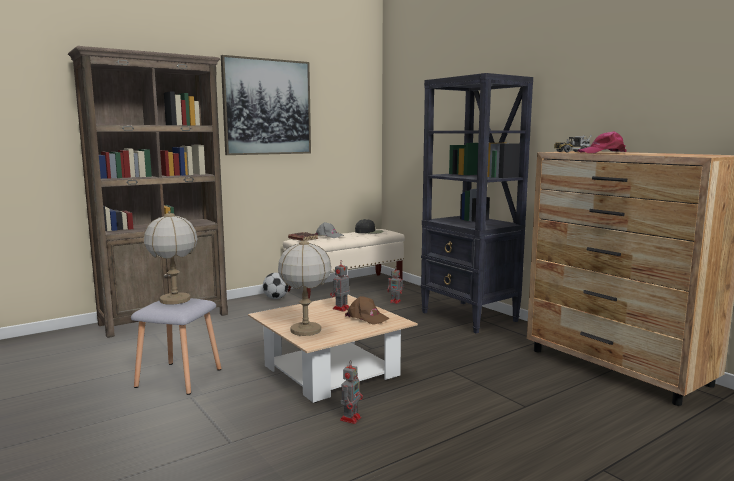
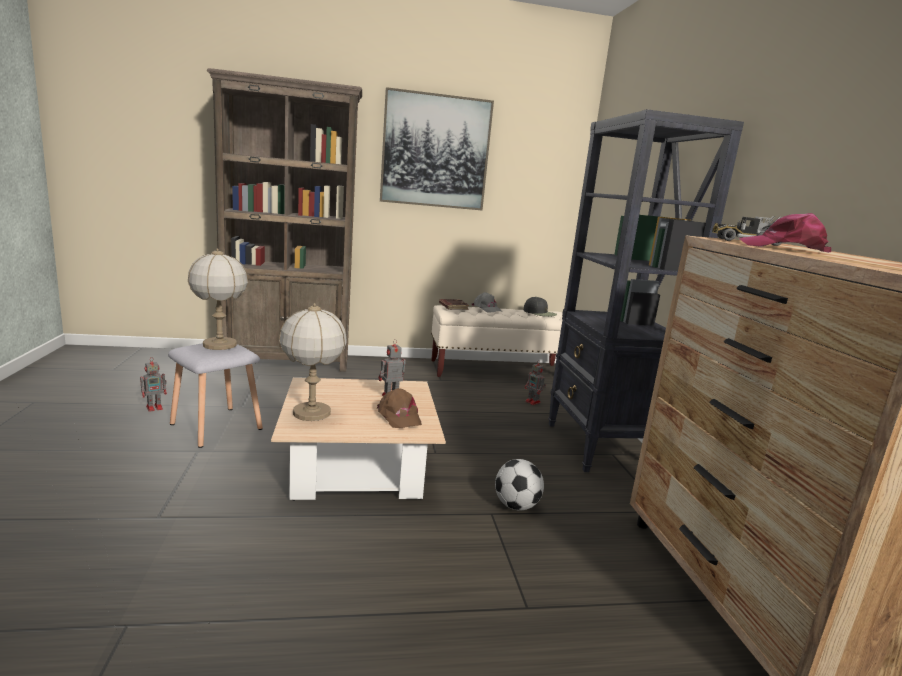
camera: 25 degrees right, 5 degrees up
football [263,273,289,299] -> football moved to [495,459,544,511]
toy robot [340,360,363,424] -> toy robot moved to [140,361,167,412]

